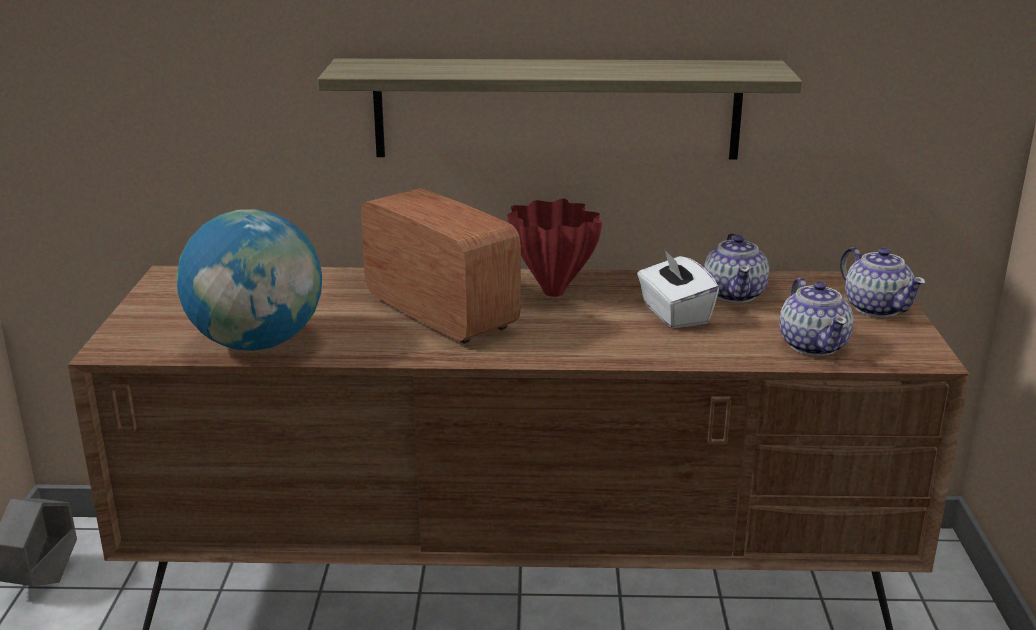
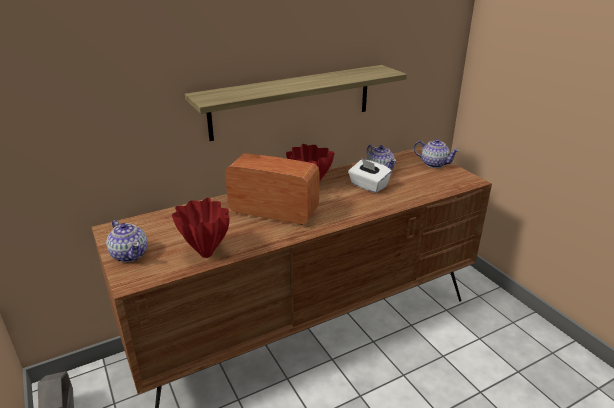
camera: 30 degrees left, 5 degrees up
globe [177,209,322,351] -> red vase [172,198,230,258]
teapot [779,278,853,356] -> teapot moved to [106,220,148,262]

